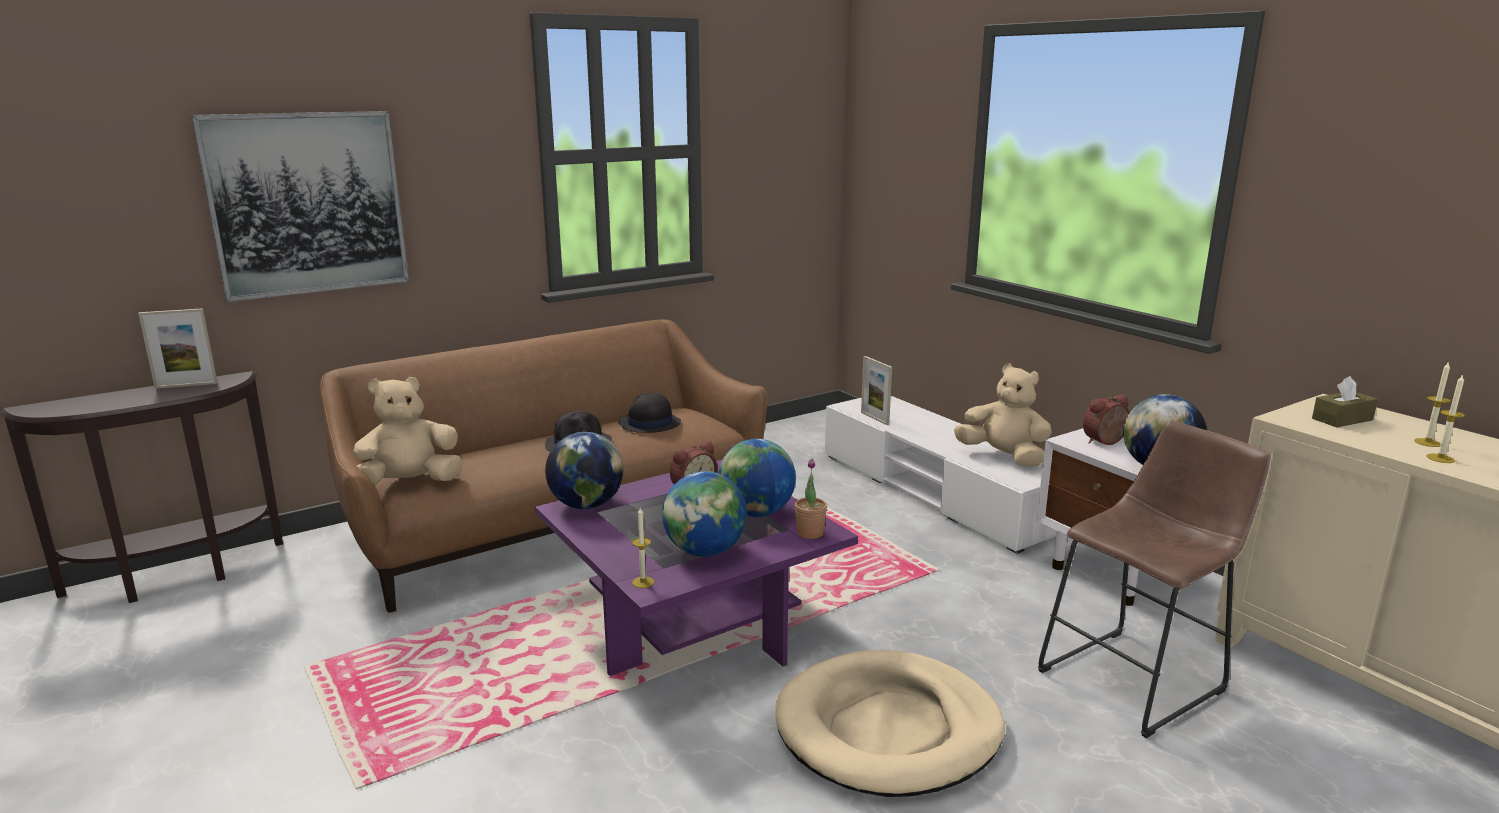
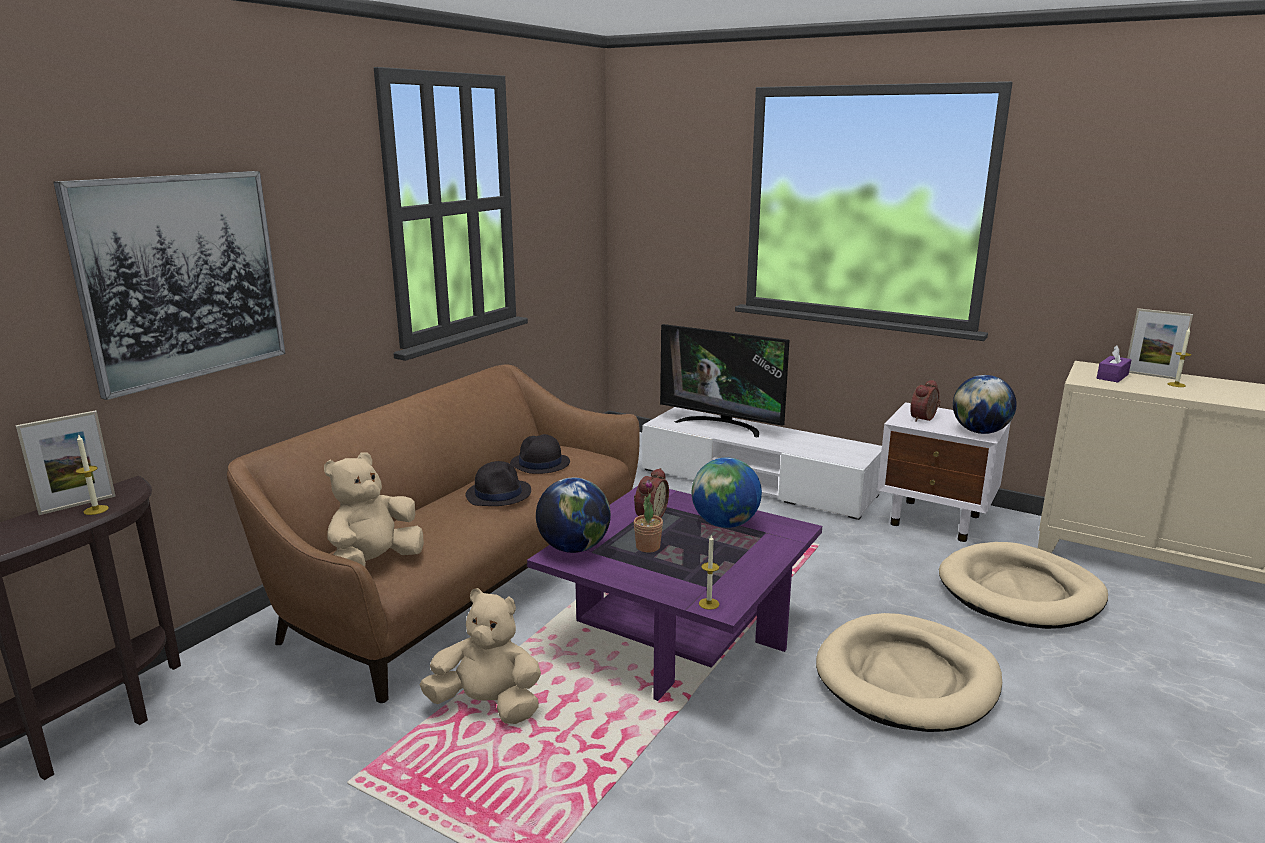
camera: 25 degrees left, 0 degrees up
globe [662,471,747,557] -> none
potted plant [795,458,827,539] -> potted plant moved to [634,479,663,552]
picture frame [861,356,892,425] -> picture frame moved to [1127,308,1193,379]
beige plush toy [954,364,1052,467] -> beige plush toy moved to [419,588,541,724]
brown stool [1038,421,1271,738] -> beige dog bed [939,542,1108,629]
brown tissue box [1312,376,1378,427] -> purple tissue box [1097,345,1132,383]
candle [1426,374,1465,463] -> candle moved to [76,434,109,515]
none -> television [660,324,790,437]

